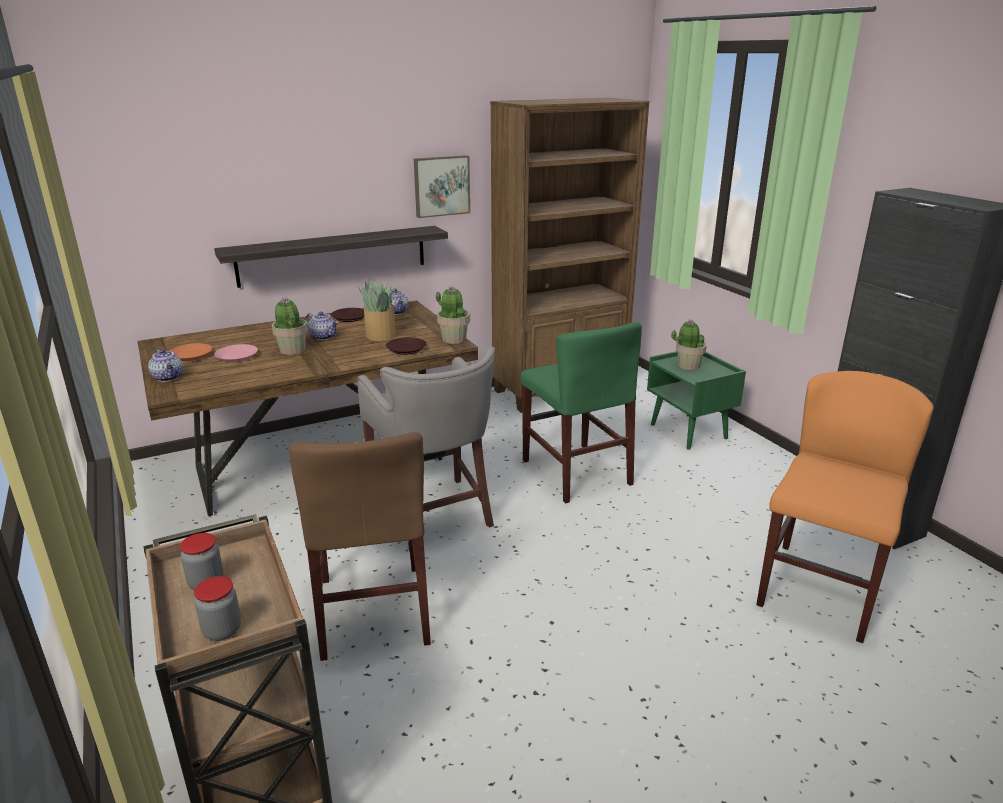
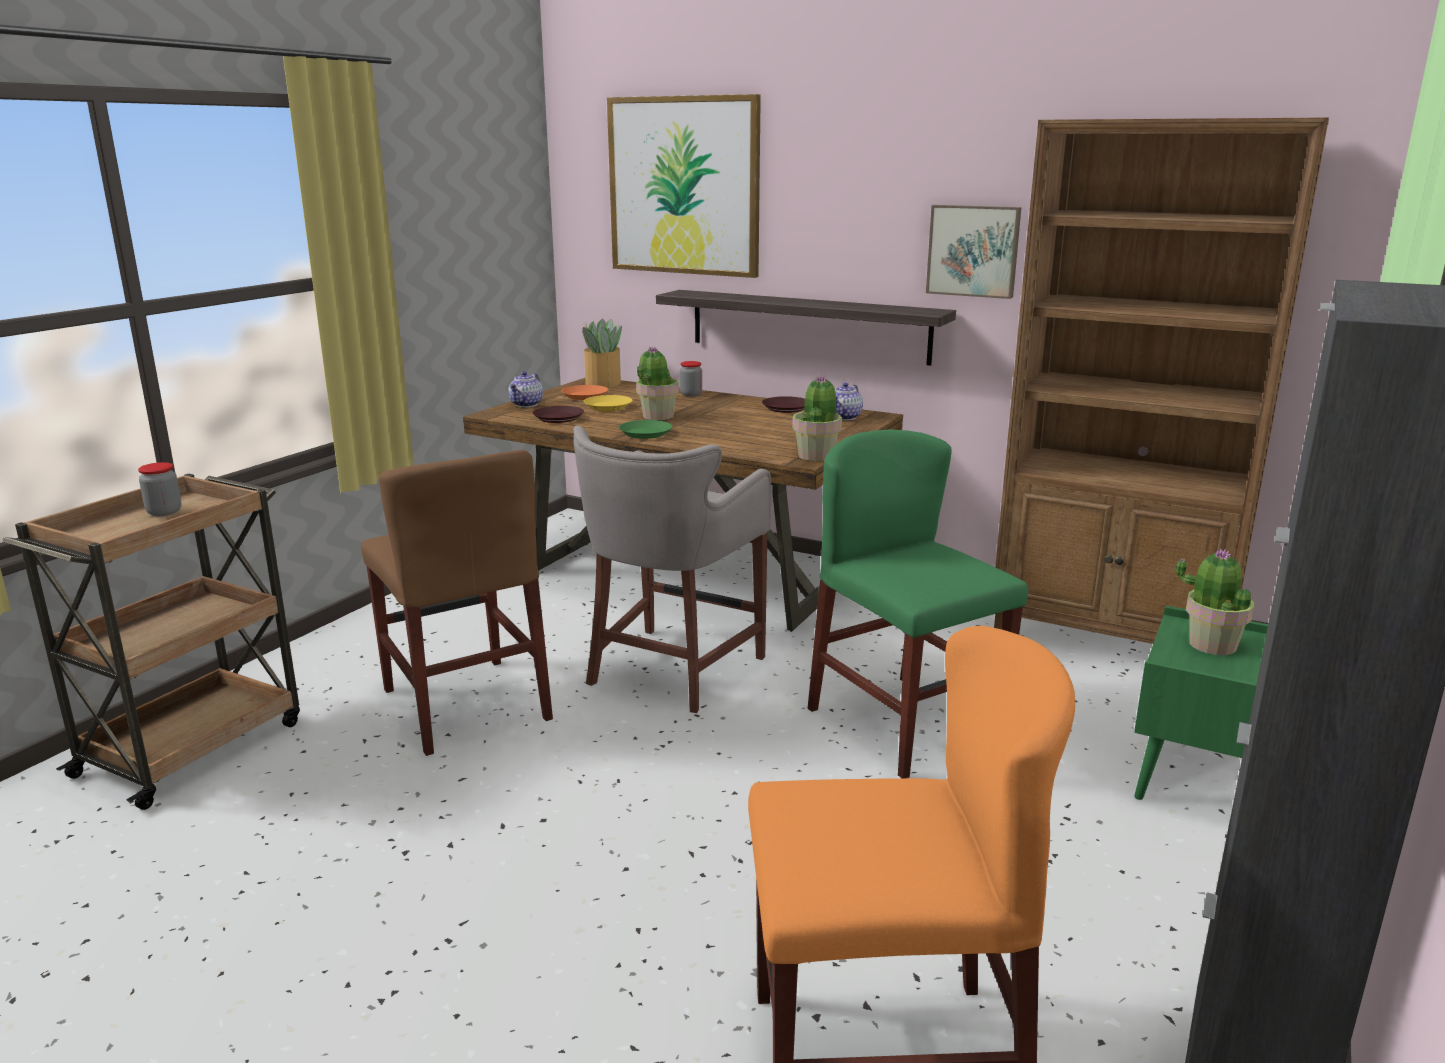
camera: 55 degrees right, 5 degrees down
jar [194,576,241,641] -> jar moved to [680,361,702,397]
pink plate [214,344,258,362] -> yellow plate [584,395,633,411]
brown chair [289,432,431,661] -> brown chair turned 75 degrees counterclockwise [361,450,553,756]
teapot [306,311,338,340] -> none
potted plant [358,280,396,341] -> potted plant moved to [582,319,622,388]
brown plate [386,337,426,355] -> brown plate moved to [533,406,584,423]
green chair [521,322,642,503] -> green chair turned 120 degrees clockwise [808,429,1028,778]
none -> picture [607,94,761,278]
none -> green plate [619,420,672,439]

